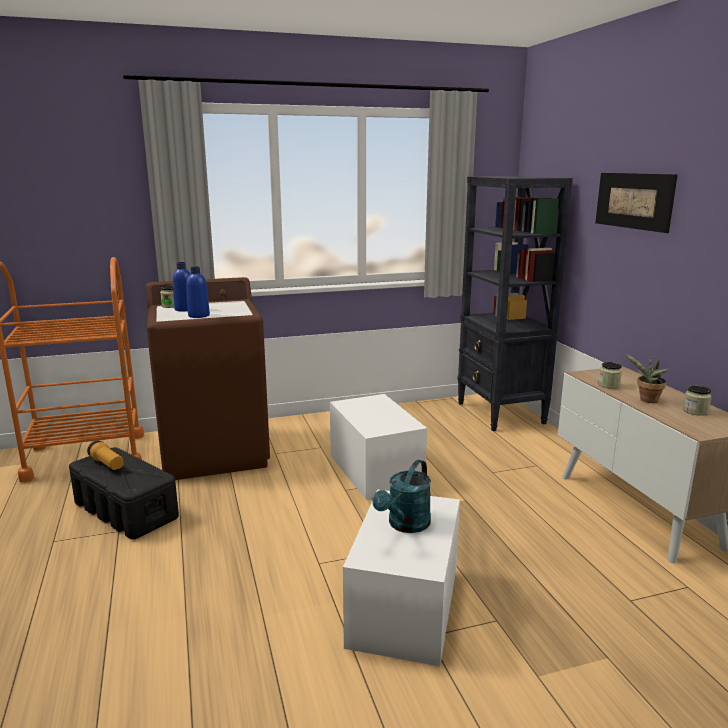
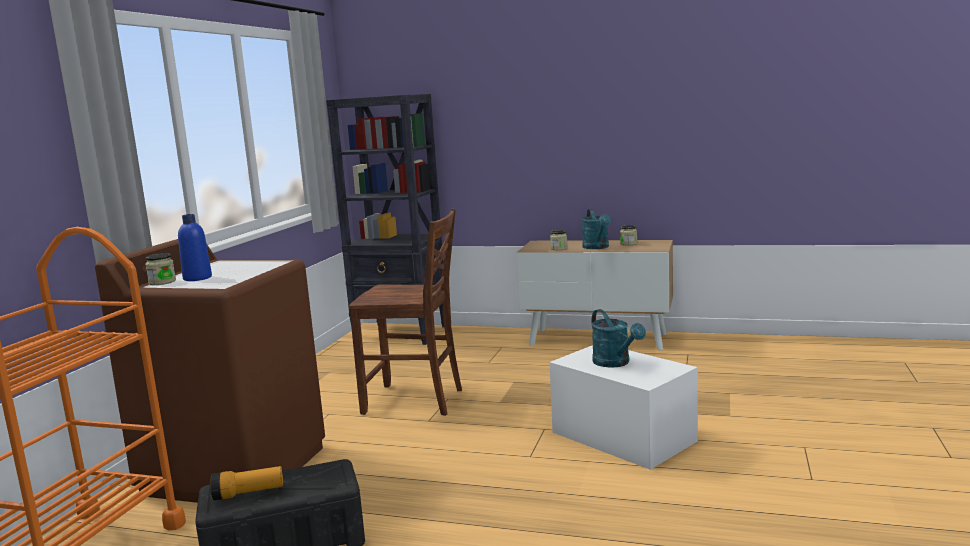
camera: 55 degrees left, 5 degrees down
blue bottle [186,266,210,318] -> none
white storage box [330,394,427,499] -> brown chair [349,209,462,416]
picture [595,173,678,233] -> none
potted plant [624,353,670,403] -> turquoise watering can [582,209,611,249]

